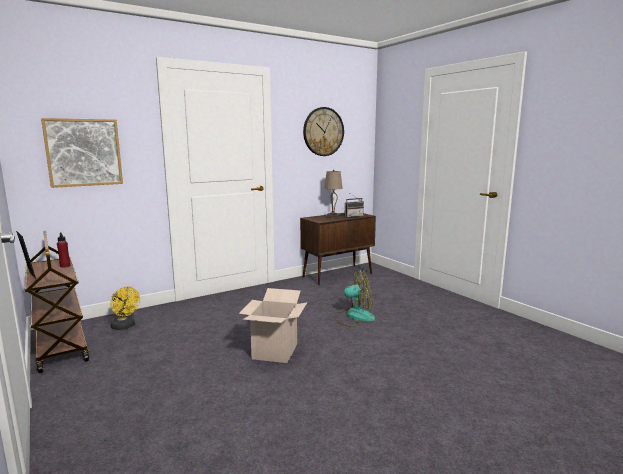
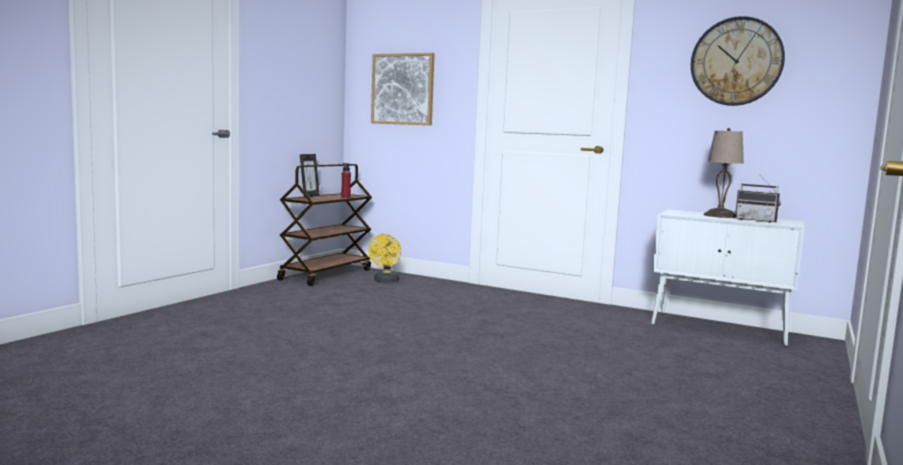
camera: 60 degrees right, 5 degrees down
cardboard box [239,288,307,363] -> none
brown cabinet [300,213,376,285] -> white cabinet [651,210,804,347]
fan [333,269,375,327] -> none

